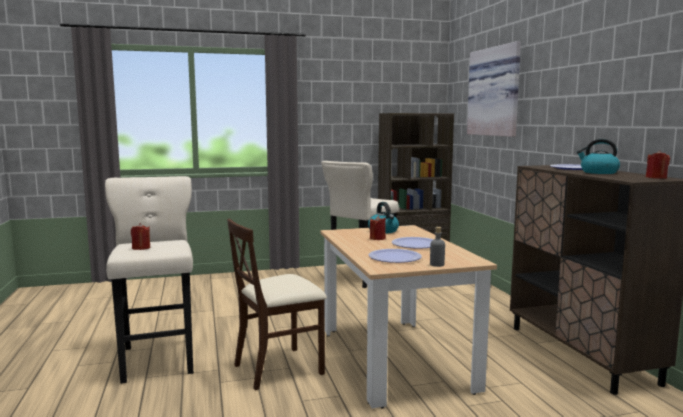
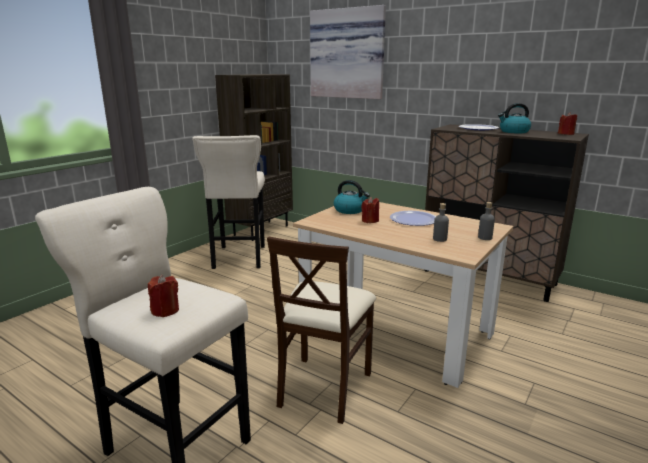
camera: 40 degrees left, 10 degrees up
plate [369,249,422,263] -> grey bottle [433,203,449,242]

